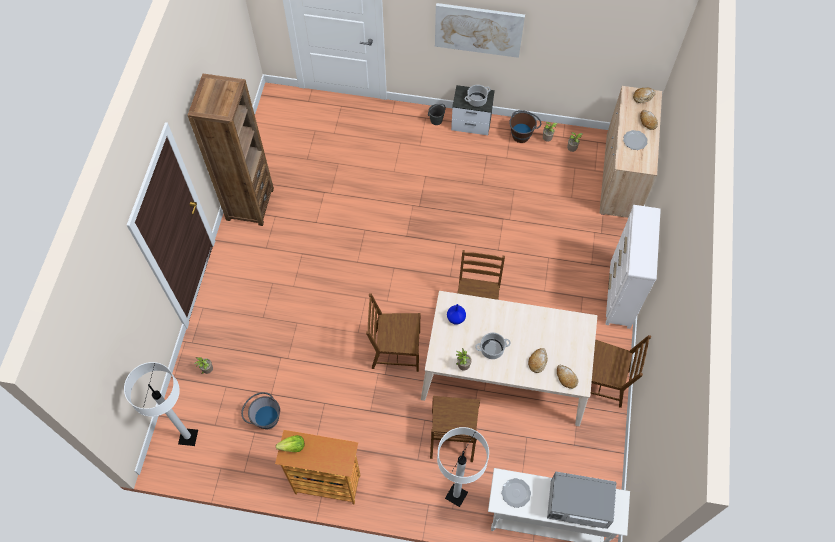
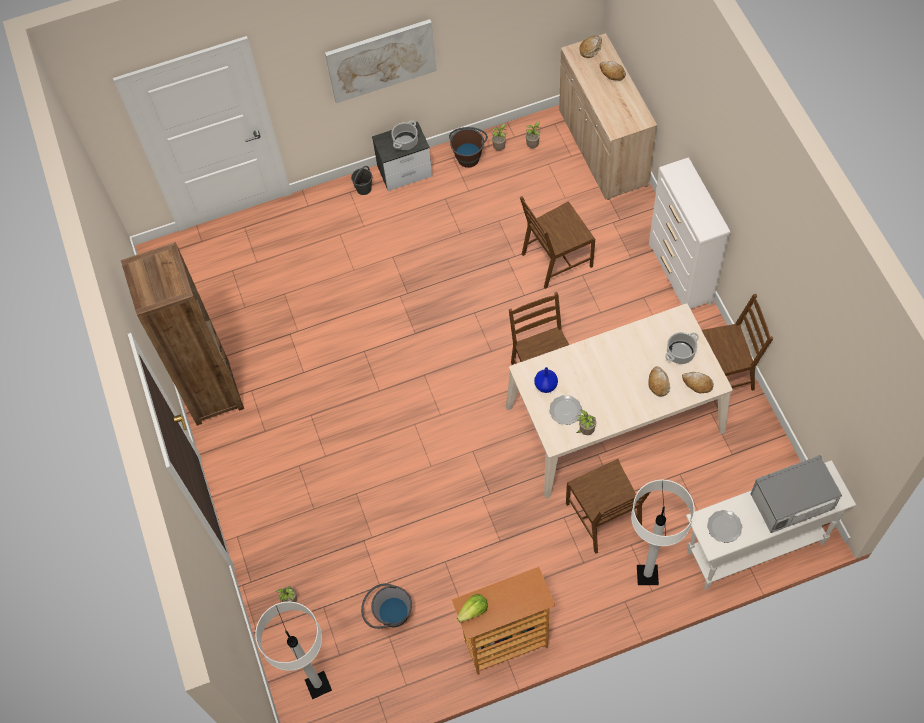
camera: 25 degrees left, 0 degrees up
brown chair [366,293,420,372] -> brown chair moved to [520,196,595,289]
cooking pot [476,333,511,359] -> cooking pot moved to [665,332,699,364]
plate [623,130,648,150] -> plate moved to [549,395,582,425]

